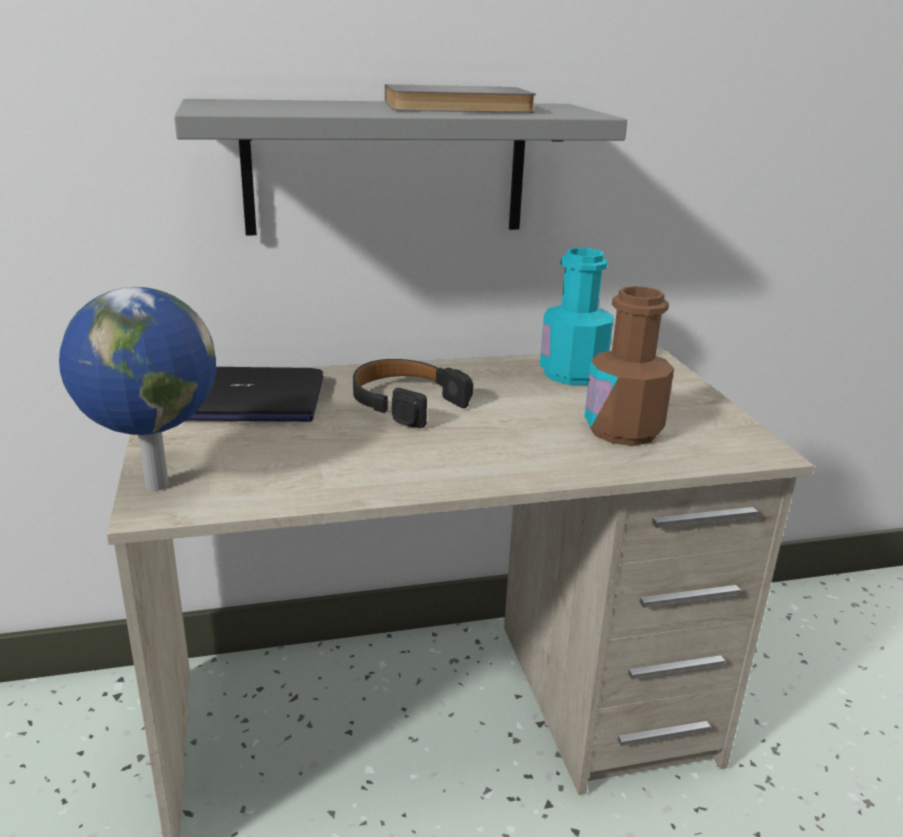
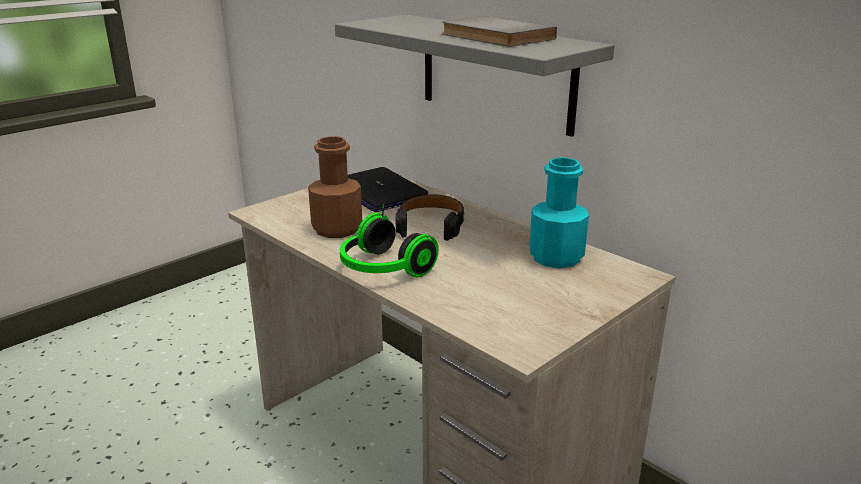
camera: 60 degrees right, 0 degrees up
globe [59,287,216,491] -> none
brown bottle [585,286,674,446] -> brown bottle moved to [308,136,362,238]
none -> headphones [340,204,439,277]

